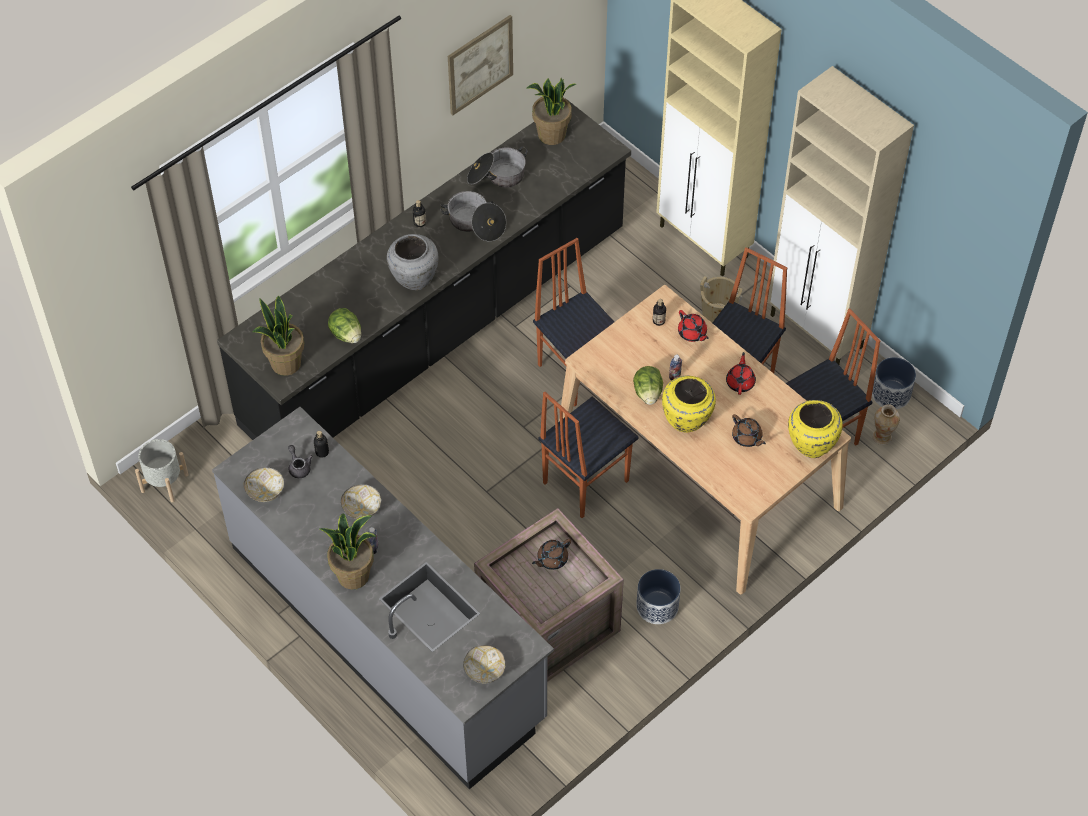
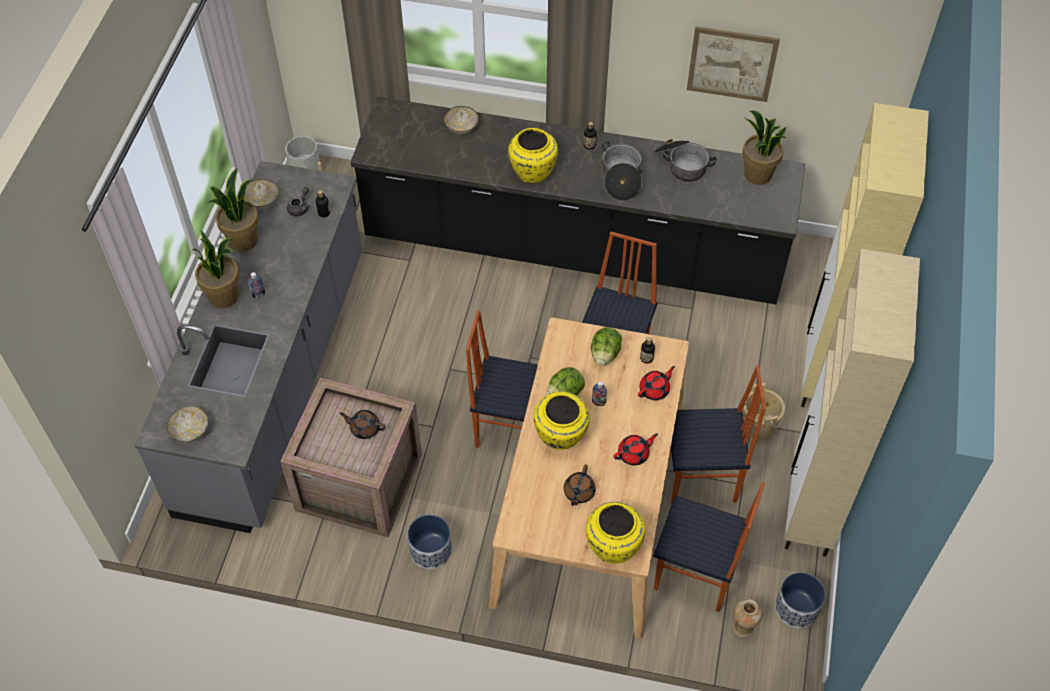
camera: 55 degrees right, 0 degrees up
potted plant [253,296,304,376] -> potted plant moved to [207,168,259,252]
lettuce [328,308,361,343] -> lettuce moved to [591,327,622,366]
bowl [341,484,381,519] -> bowl moved to [444,106,479,134]
grey vase [387,234,438,290] -> yellow vase [508,128,558,184]
red teapot [678,310,709,342] -> red teapot turned 150 degrees counterclockwise [638,366,675,400]

